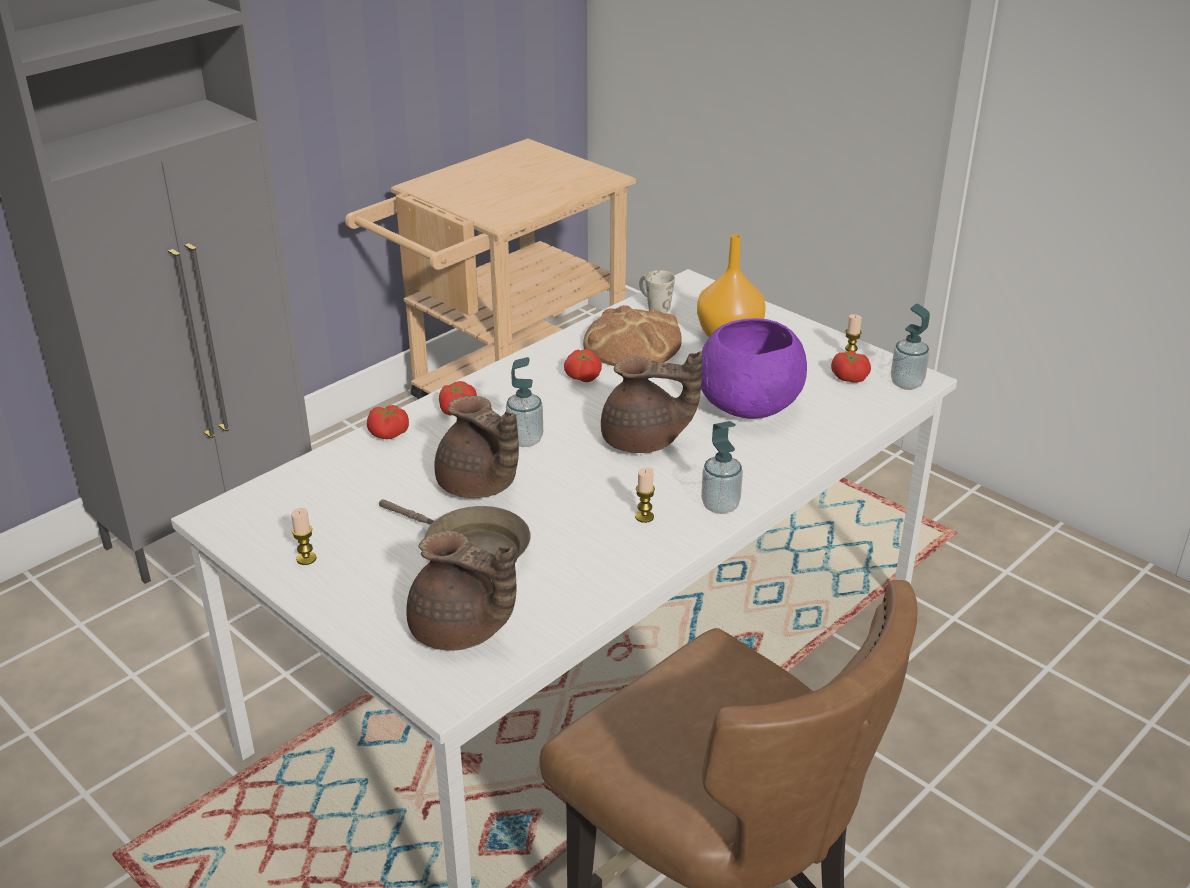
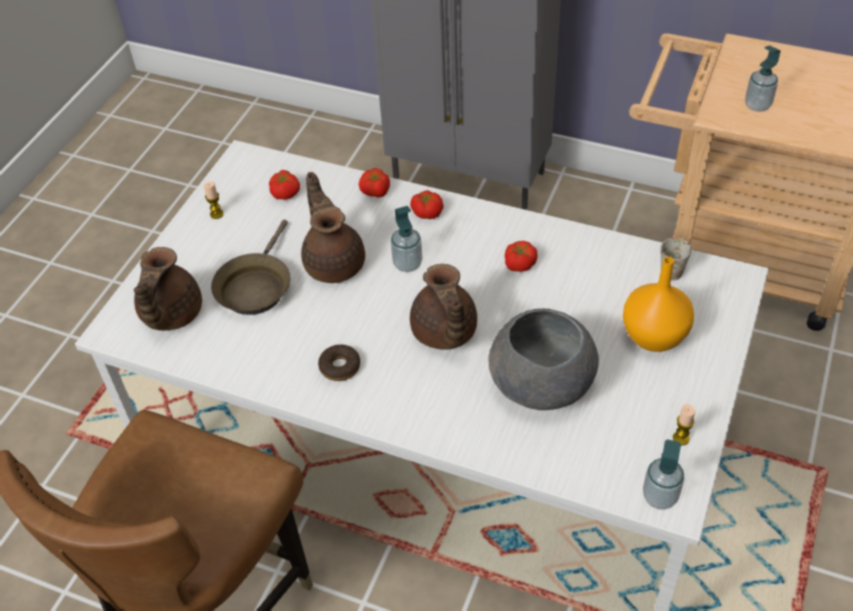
camera: 70 degrees right, 15 degrees up
brown teapot [434,396,519,498] -> brown teapot turned 135 degrees clockwise [301,172,365,283]
bread [583,305,682,366] -> none
candle [635,467,655,523] -> donut [318,345,360,381]
purple bowl [701,318,807,419] -> grey bowl [488,309,599,410]
soap dispenser [701,421,743,514] -> soap dispenser moved to [745,45,780,112]
tomato [831,351,871,383] -> tomato moved to [269,170,300,200]

